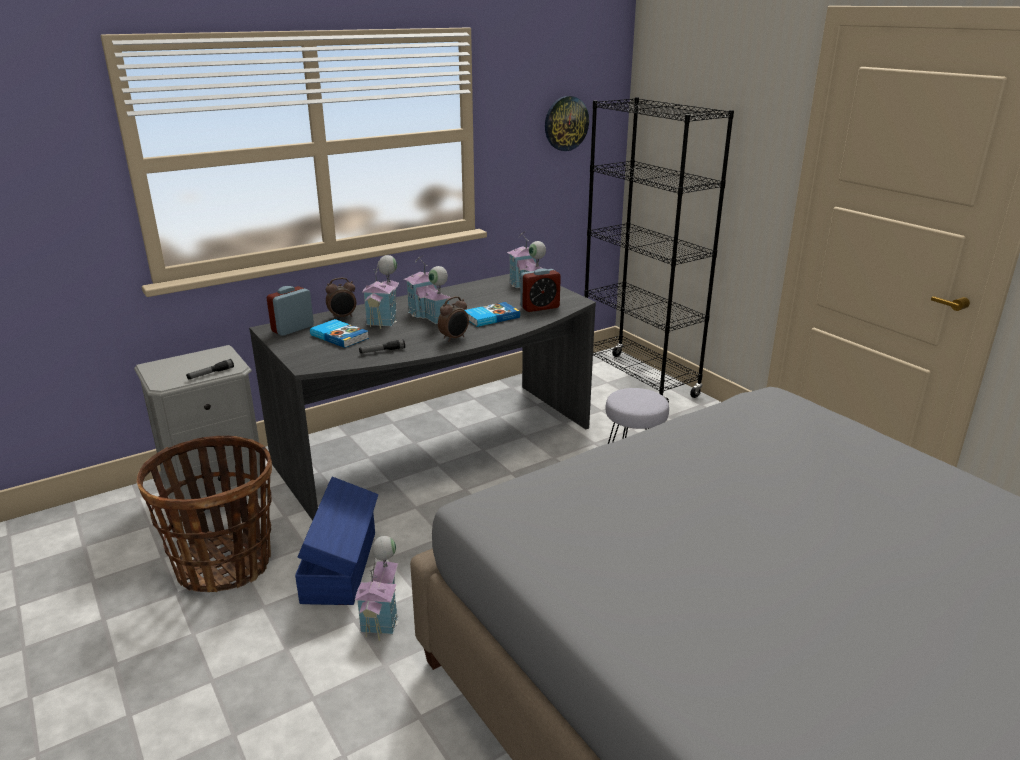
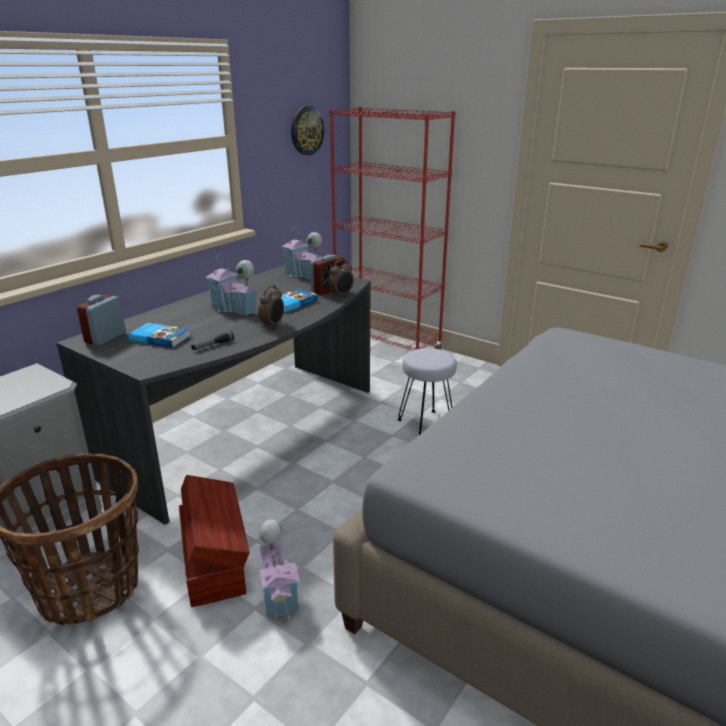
camera: 20 degrees left, 0 degrees up
flashlight [186,359,234,380] -> none
blue storage box [295,477,378,605] -> brown storage box [179,475,250,607]
alarm clock [326,278,356,319] -> alarm clock moved to [328,260,354,298]
toy house [362,255,399,329] -> none
black bookcase [584,97,734,403] -> red bookcase [330,107,456,351]

